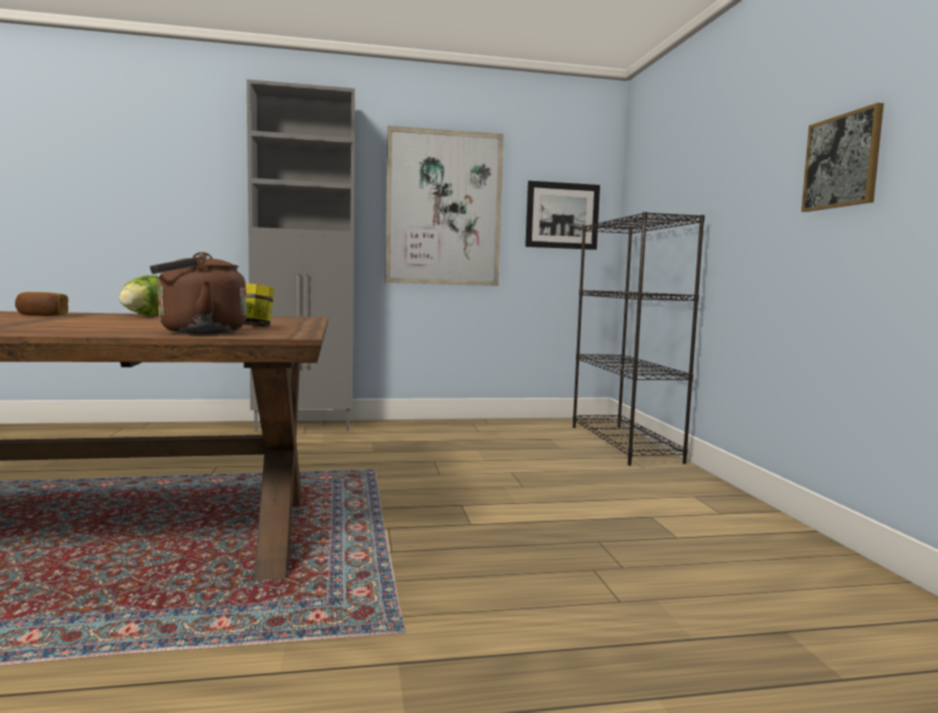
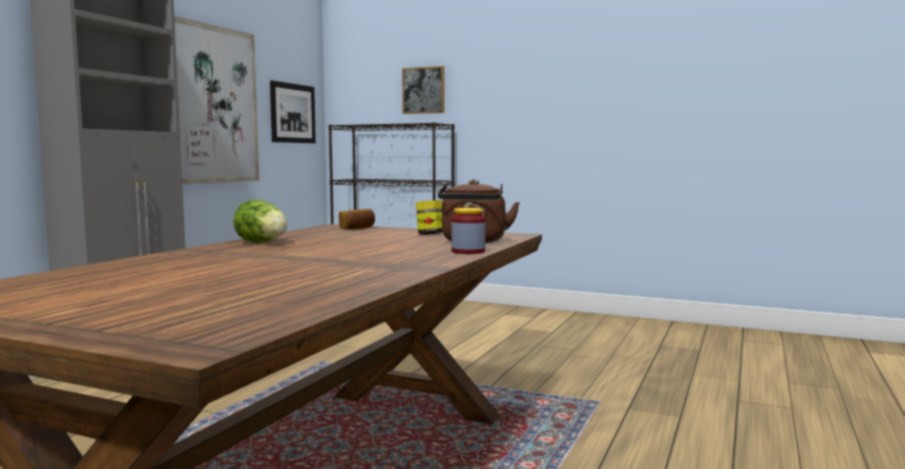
camera: 55 degrees left, 0 degrees up
bread [15,292,68,316] -> bread moved to [339,209,375,229]
picture [801,103,884,212] -> picture moved to [402,66,444,114]
none -> jar [451,208,485,254]

